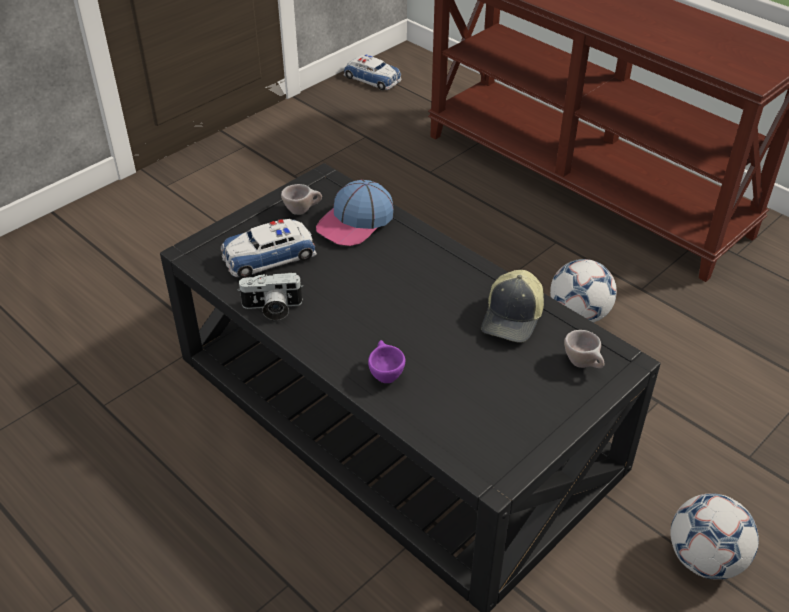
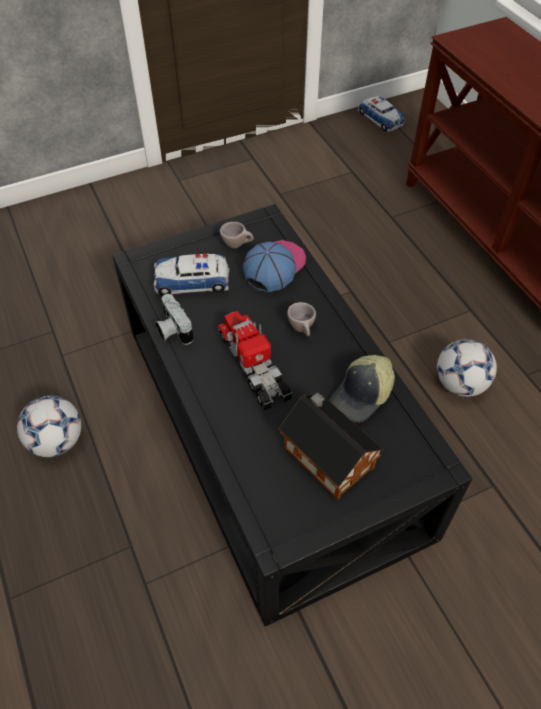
camera: 20 degrees right, 10 degrees up
camera [238,272,303,320] -> camera turned 45 degrees clockwise [155,294,194,345]
cap [316,180,394,246] -> cap turned 150 degrees clockwise [243,240,306,292]
purple cup [368,340,405,383] -> none
beige cup [564,330,604,368] -> beige cup moved to [287,302,316,336]
football [670,493,759,580] -> football moved to [17,396,81,457]
none -> toy truck [218,311,292,410]
none -> toy house [279,393,383,500]

